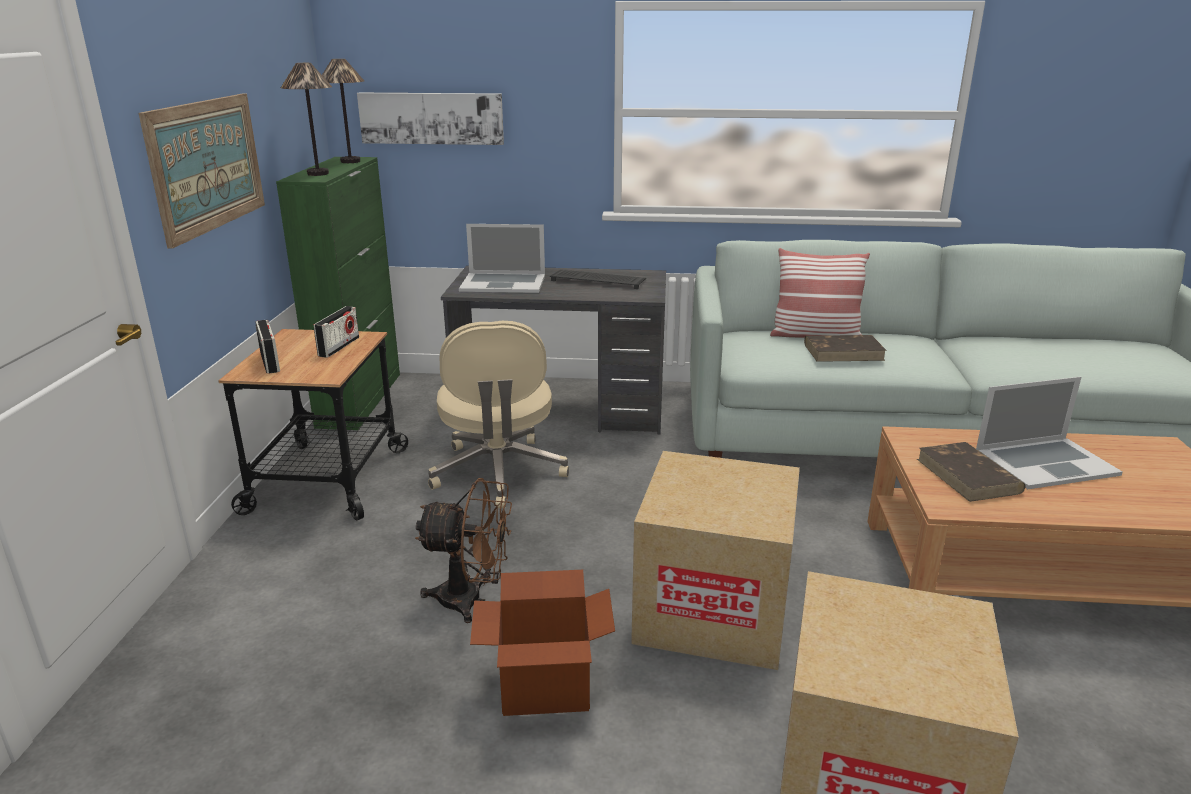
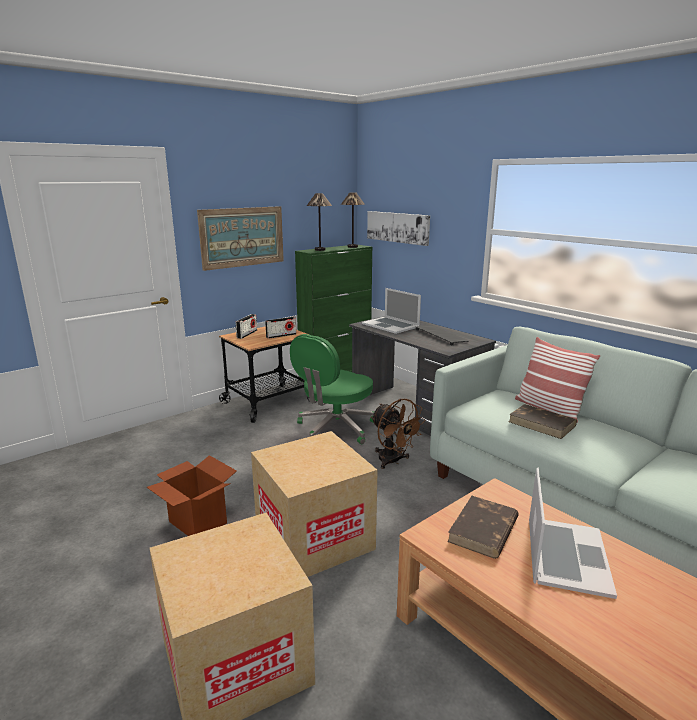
camera: 45 degrees right, 5 degrees down
brown fan [415,478,512,623] -> brown fan moved to [371,399,426,469]
beige office chair [428,321,569,508] -> green office chair [290,334,375,445]
laptop [976,377,1122,489] -> laptop turned 105 degrees counterclockwise [529,468,617,599]

